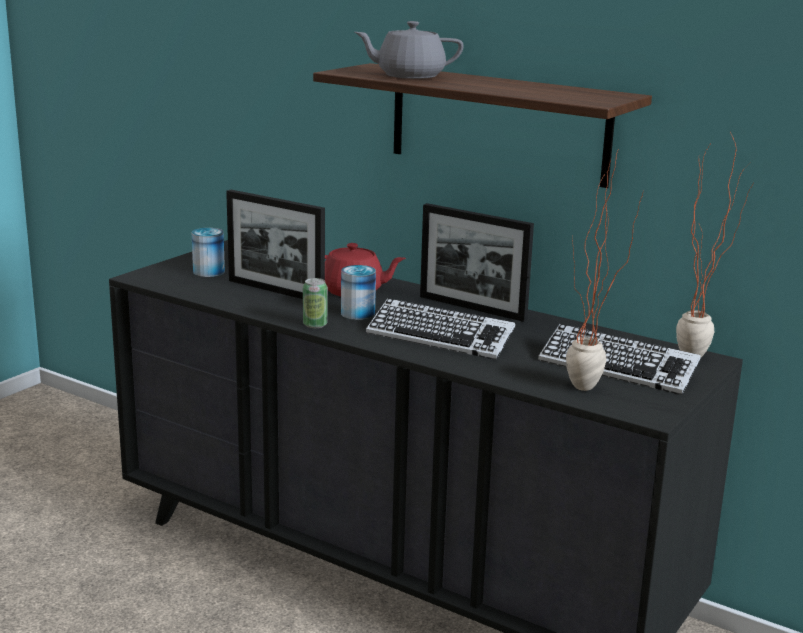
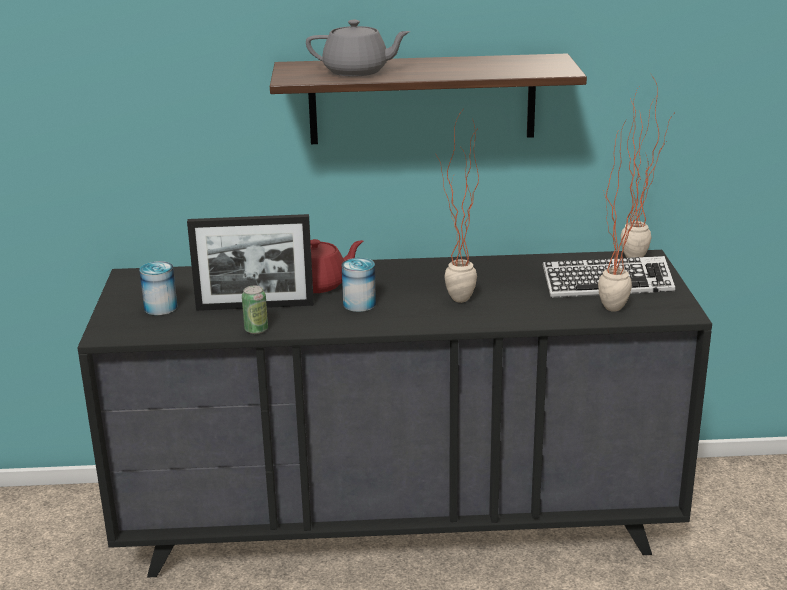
camera: 35 degrees left, 5 degrees up
can [303,278,328,328] -> can moved to [242,285,268,334]
grey teapot [354,21,464,79] -> grey teapot turned 135 degrees counterclockwise [306,20,411,77]
keyboard [366,298,515,360] -> potted plant [436,111,479,303]
picture frame [420,203,534,322] -> none

